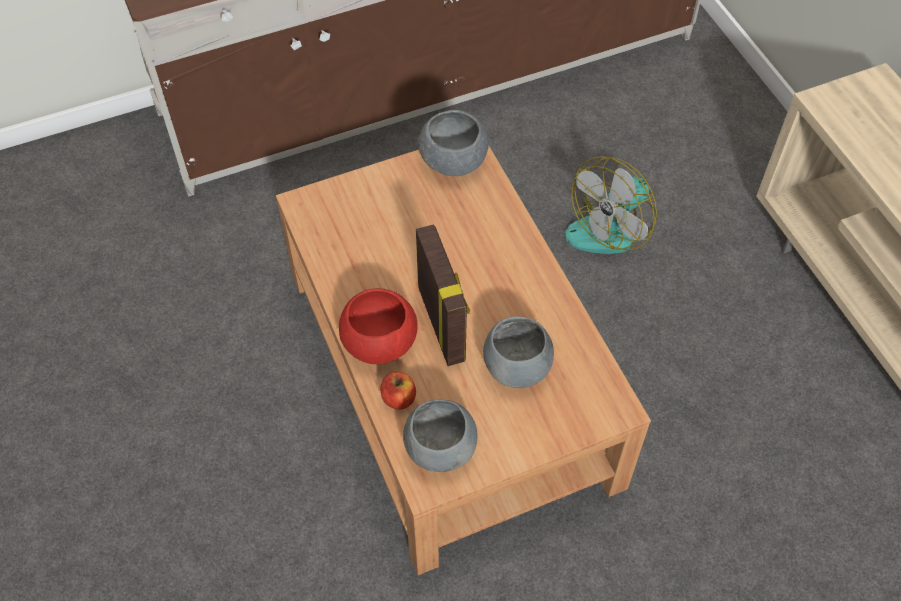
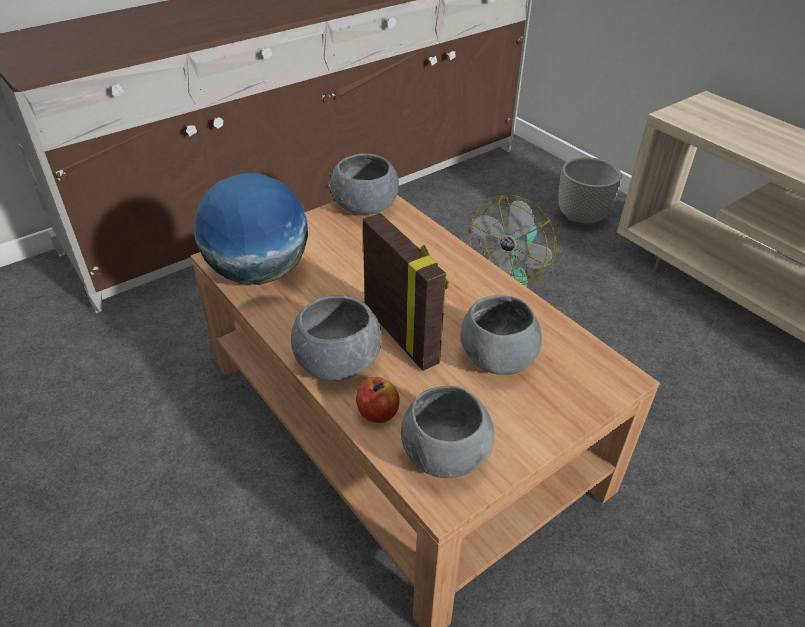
camera: 15 degrees left, 15 degrees down
red bowl [339,288,418,364] -> grey bowl [291,295,382,381]
none -> globe [194,173,308,285]
none -> grey planter [559,157,622,226]

